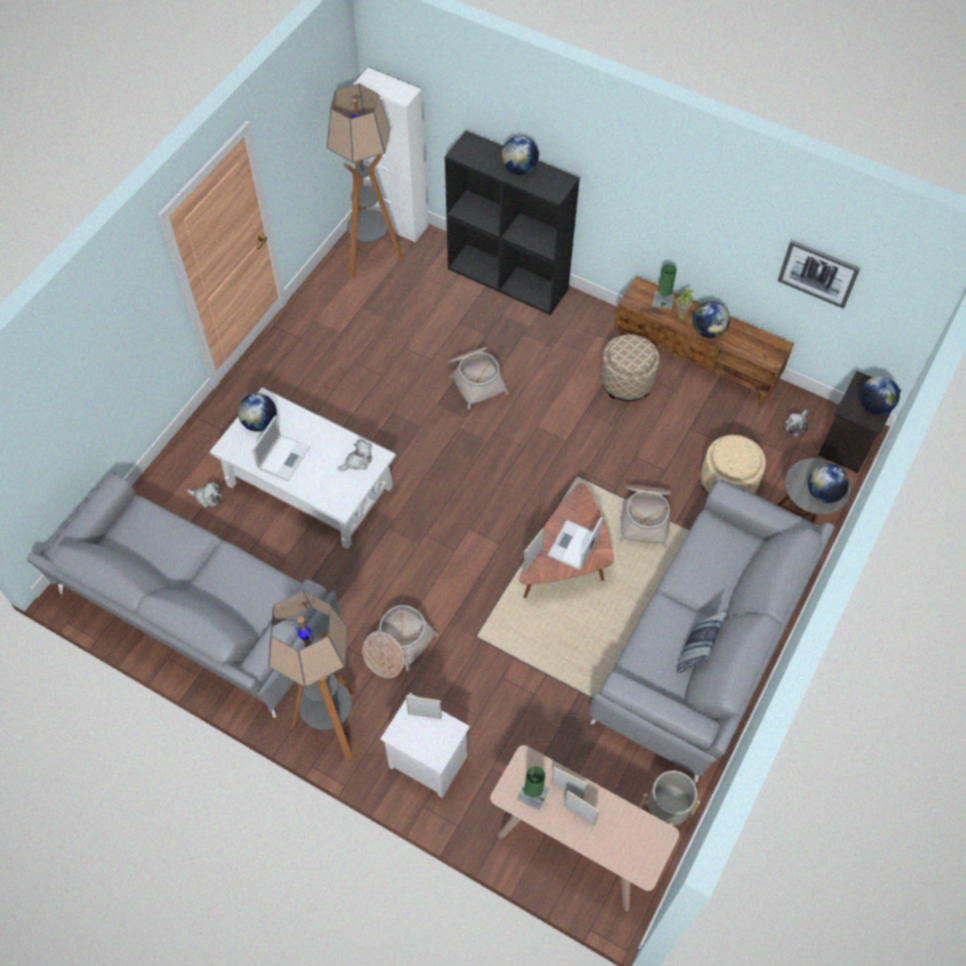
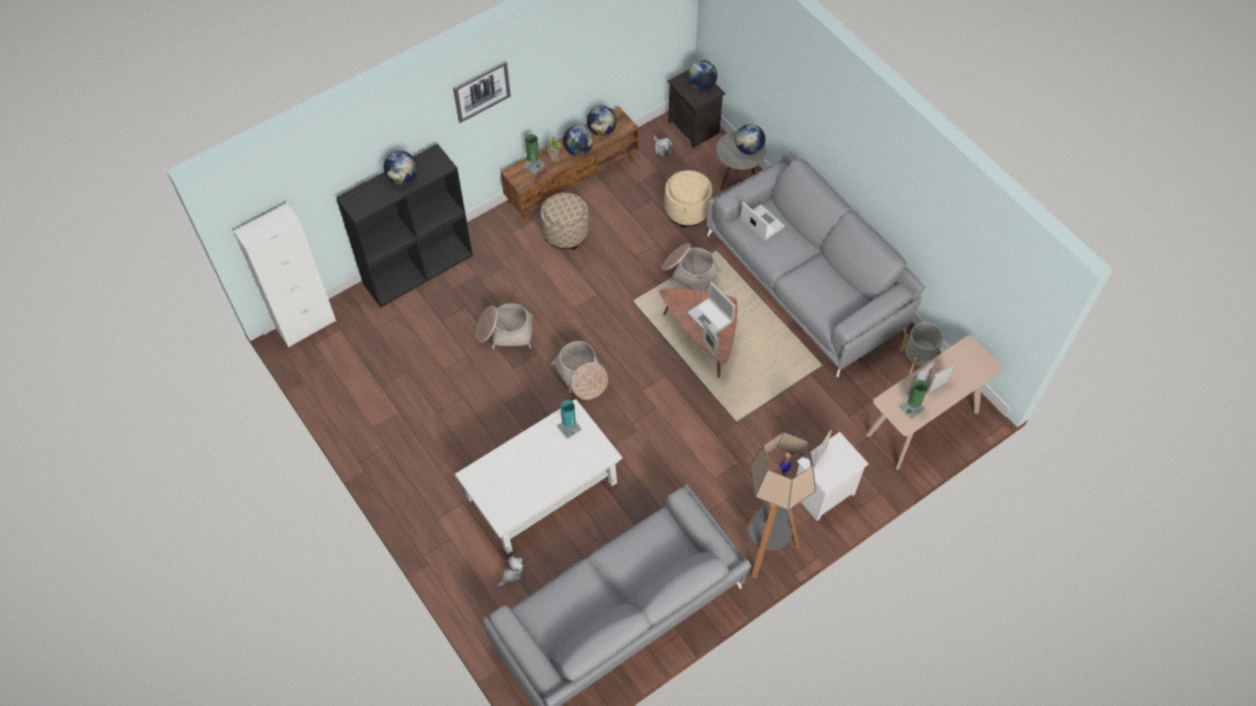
camera: 65 degrees left, 0 degrees up
globe [238,393,277,432] -> globe moved to [587,106,617,136]
laptop [252,416,310,481] -> laptop moved to [740,202,785,241]
floor lamp [327,84,404,278] -> none
plush toy [338,440,372,471] -> turquoise table lamp [557,400,582,439]
basket [362,605,439,679] -> basket moved to [552,341,608,400]
pillow [677,608,728,673] -> none
picture [778,240,860,309] -> picture moved to [453,61,511,123]

